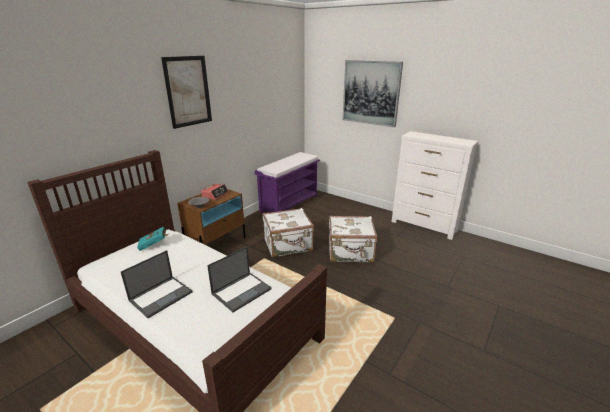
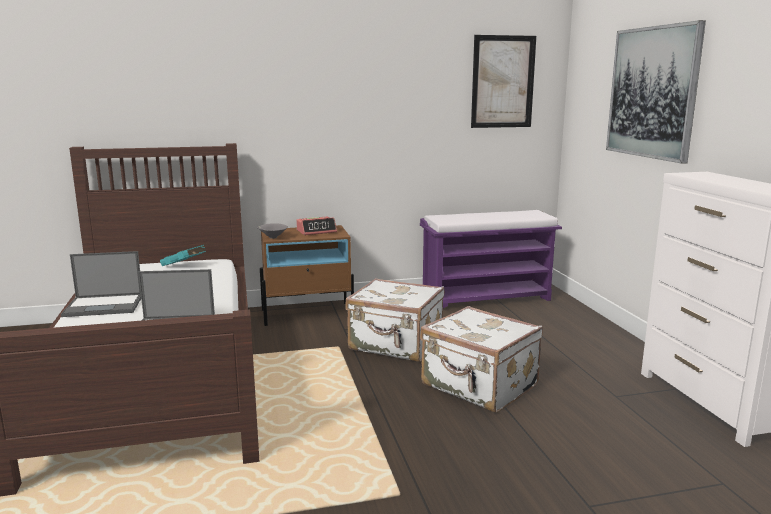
camera: 40 degrees right, 10 degrees down
picture [161,56,212,129] -> picture moved to [471,35,536,128]

